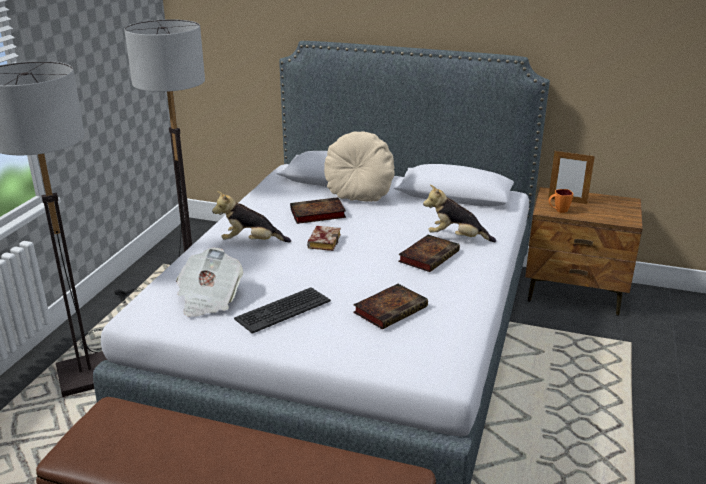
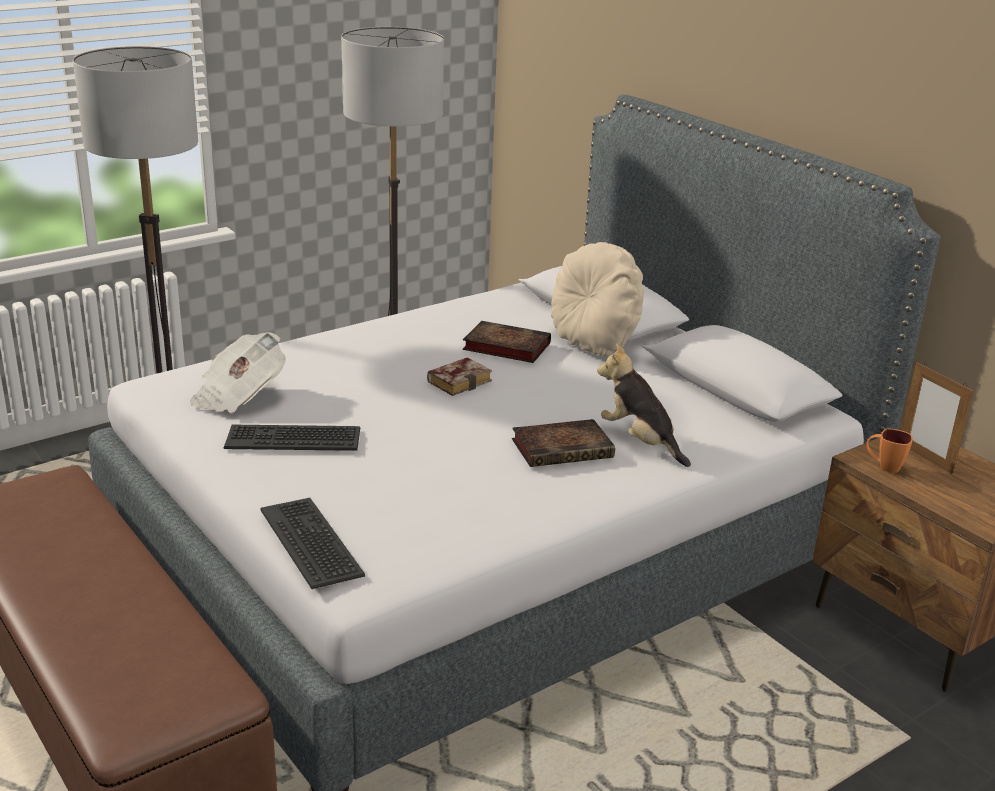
camera: 35 degrees right, 0 degrees up
plush toy [212,191,291,242] -> none
book [353,284,428,330] -> none
none -> keyboard [260,498,365,589]

